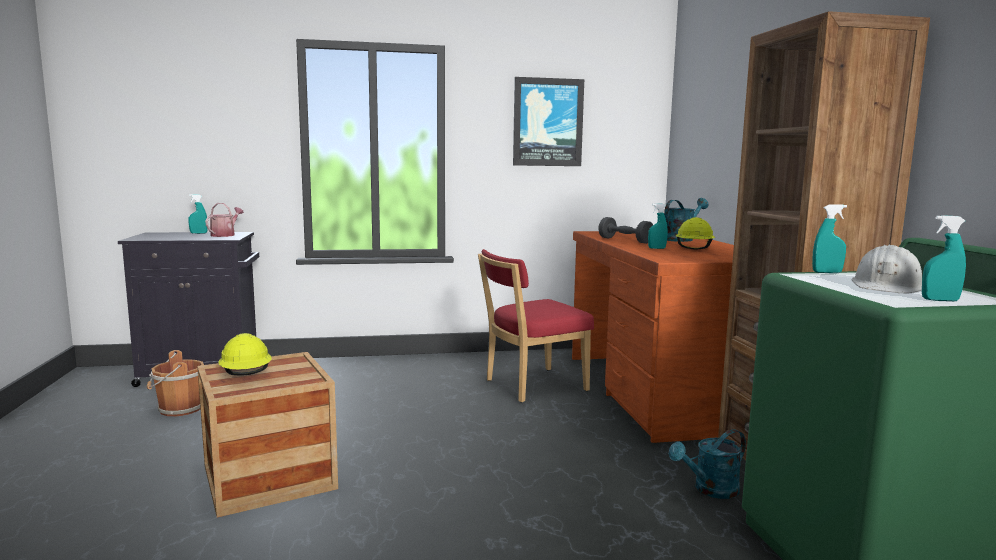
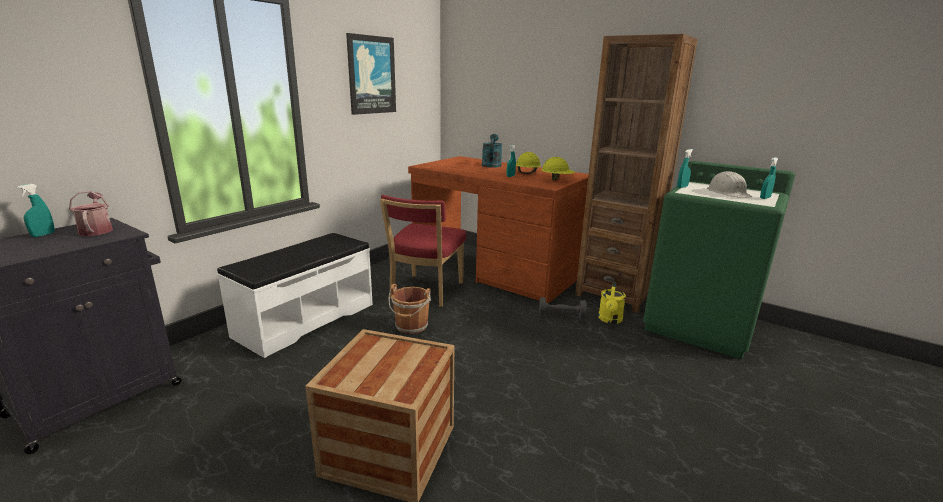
camera: 45 degrees left, 10 degrees up
brown bucket [147,350,204,416] -> brown bucket moved to [388,284,431,334]
yellow hard hat [218,333,272,376] -> yellow hard hat moved to [541,157,575,180]
grey dumbbell [598,217,653,244] -> grey dumbbell moved to [539,297,587,318]
turquoise watering can [669,429,746,499] -> yellow watering can [598,282,626,324]
none -> white bench [217,233,373,358]

